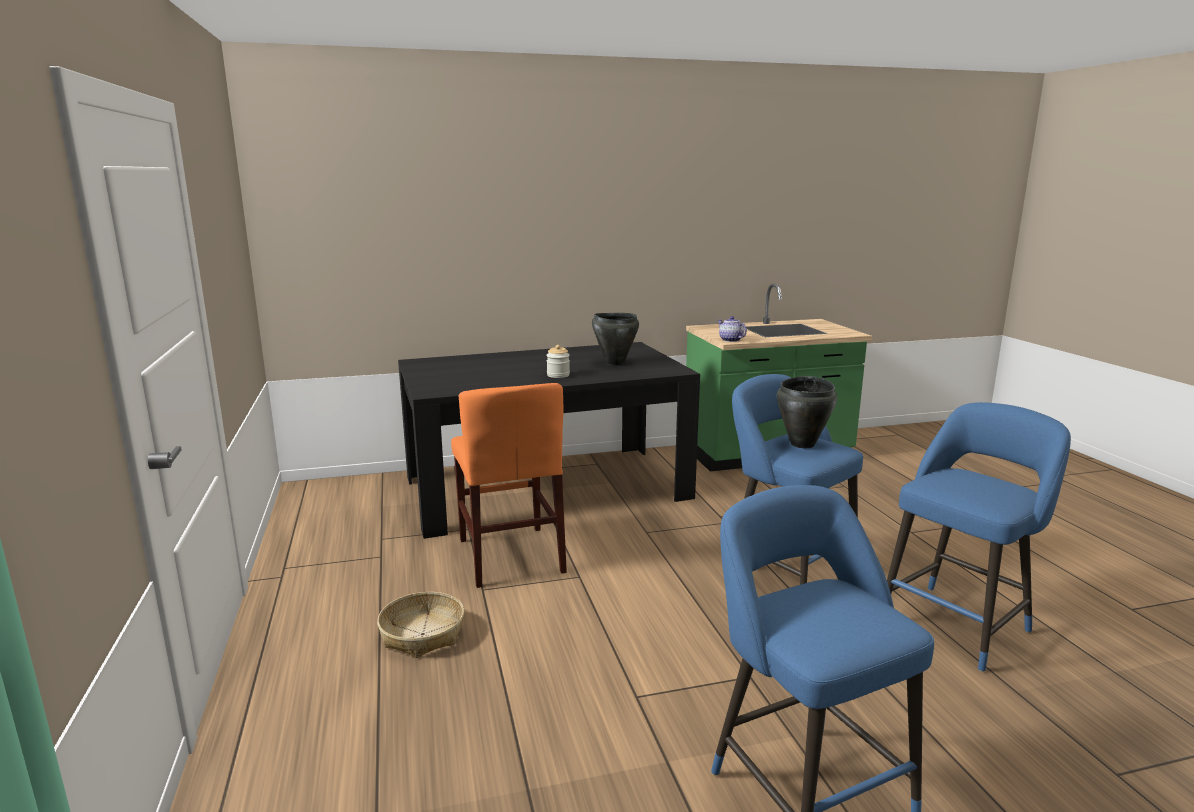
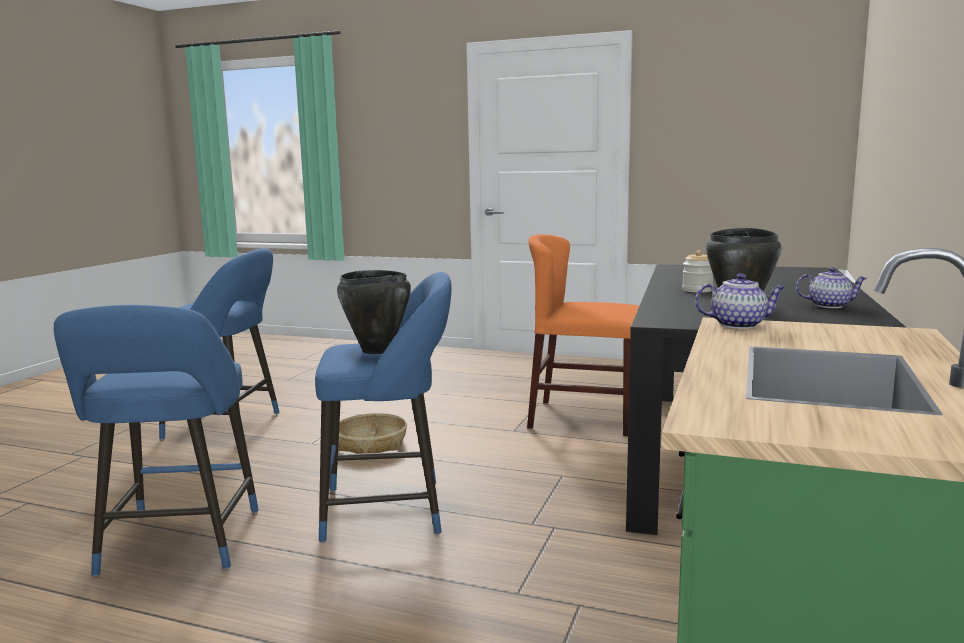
camera: 125 degrees right, 5 degrees down
basket [377,592,464,658] -> basket moved to [338,413,407,454]
none -> teapot [796,267,867,308]

